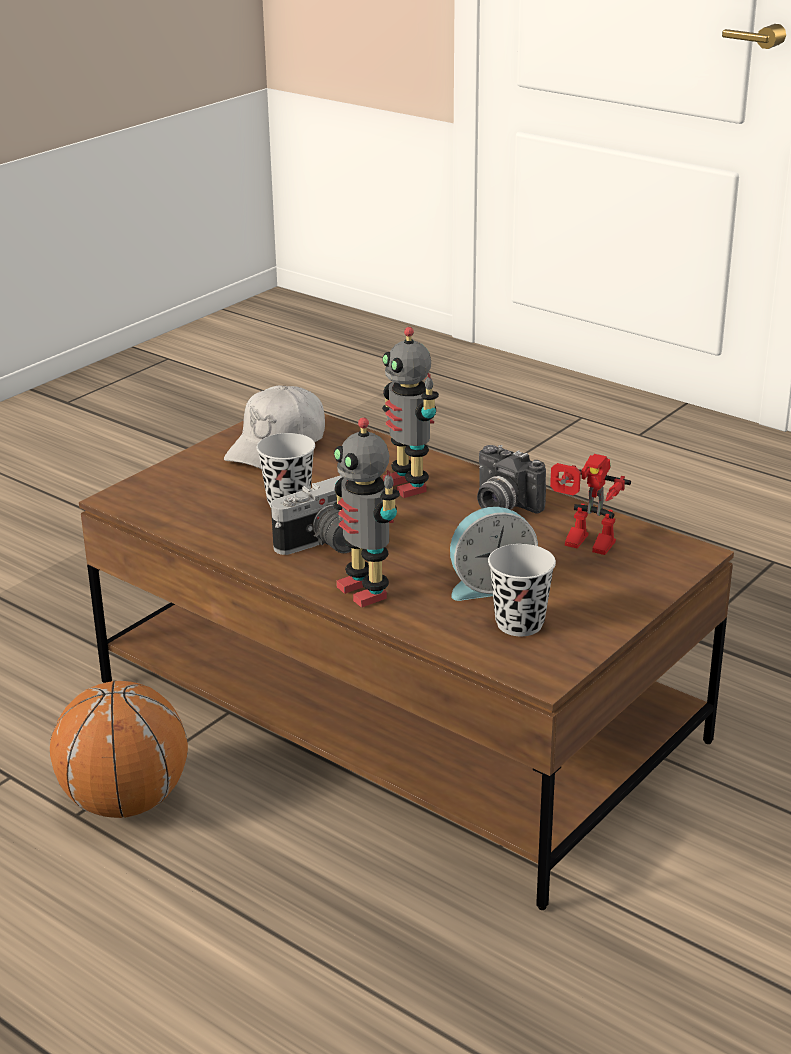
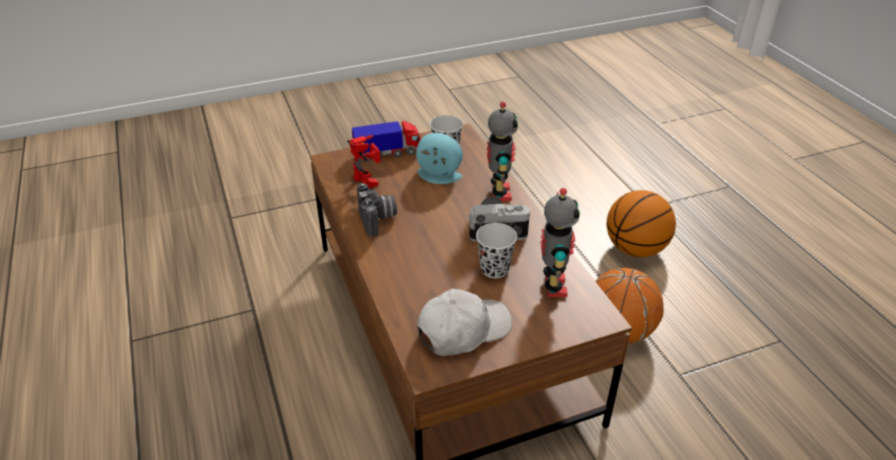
camera: 150 degrees left, 10 degrees up
toy robot [382,327,439,498] -> toy robot moved to [541,188,580,297]
none -> toy truck [352,121,421,162]
none -> basketball [607,190,676,257]

